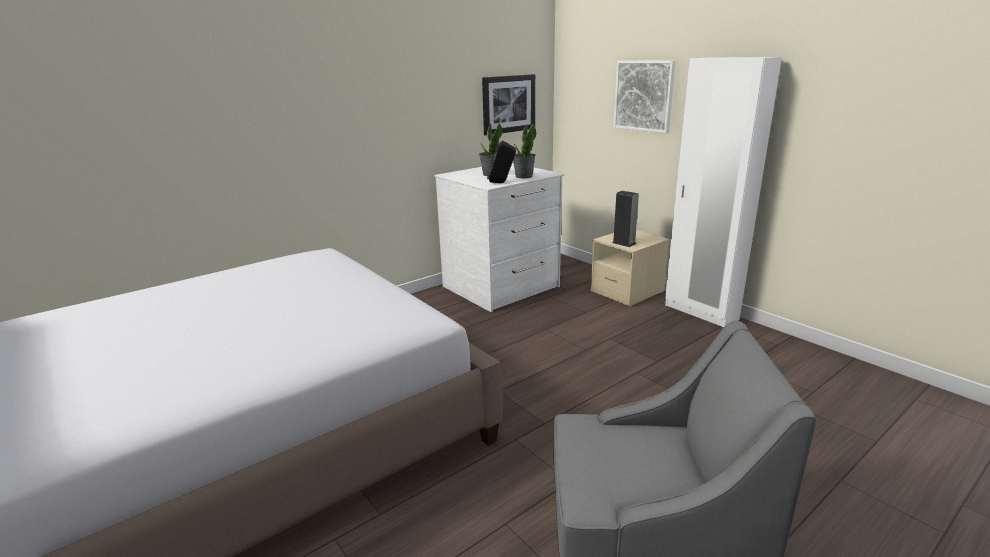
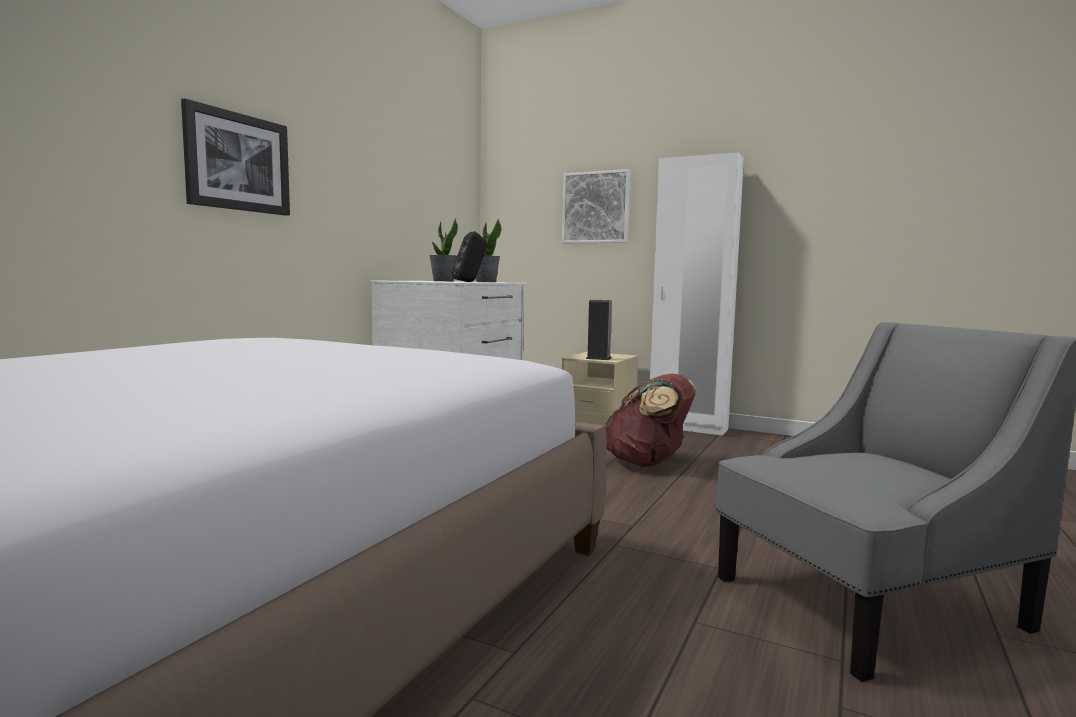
camera: 25 degrees left, 15 degrees down
picture [482,74,535,135] -> picture moved to [181,98,290,216]
none -> brown backpack [606,373,697,467]

